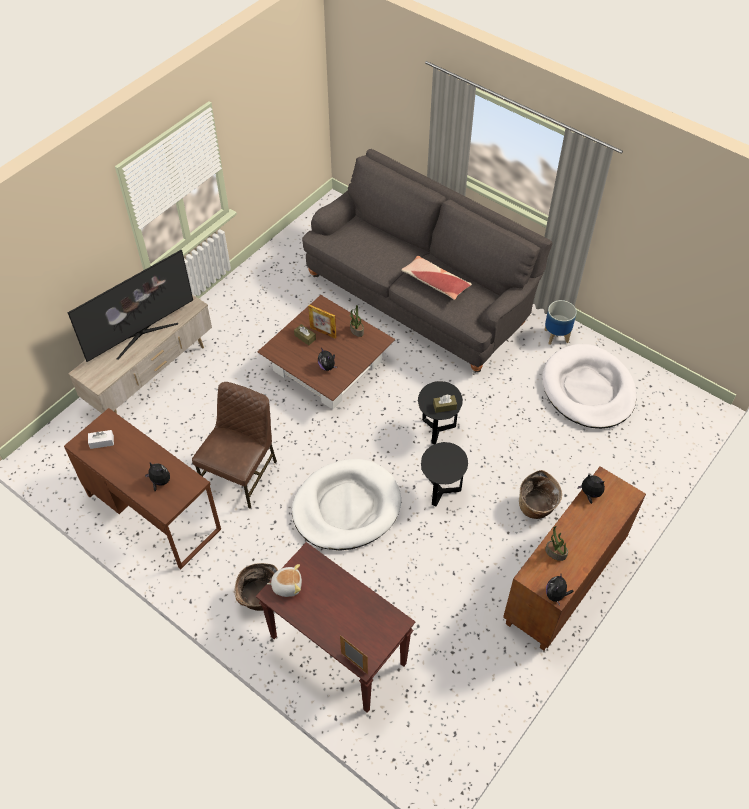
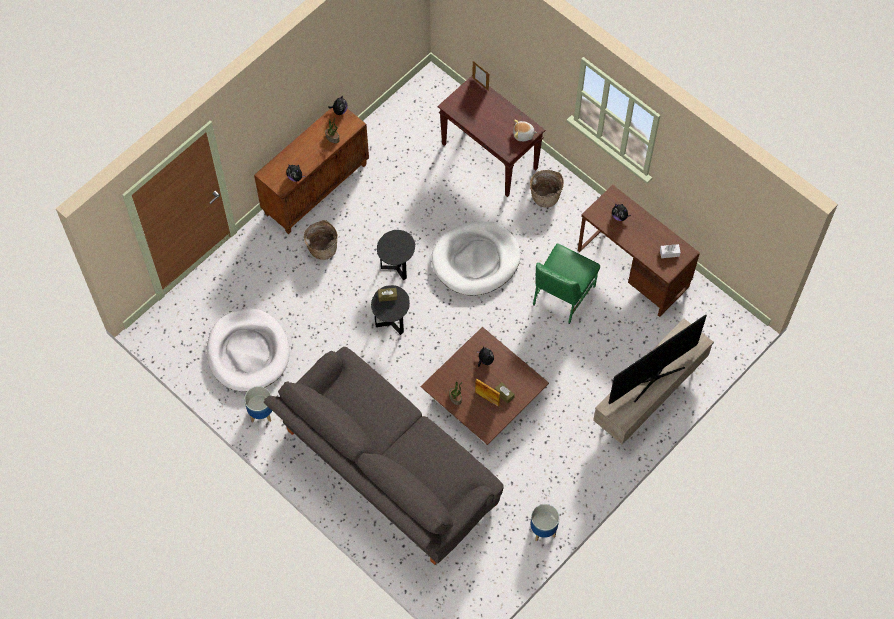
camera: 175 degrees left, 10 degrees up
brown chair [192,382,277,509] -> green chair [533,243,600,324]
pillow [401,256,472,300] -> none
none -> planter [531,504,559,541]

